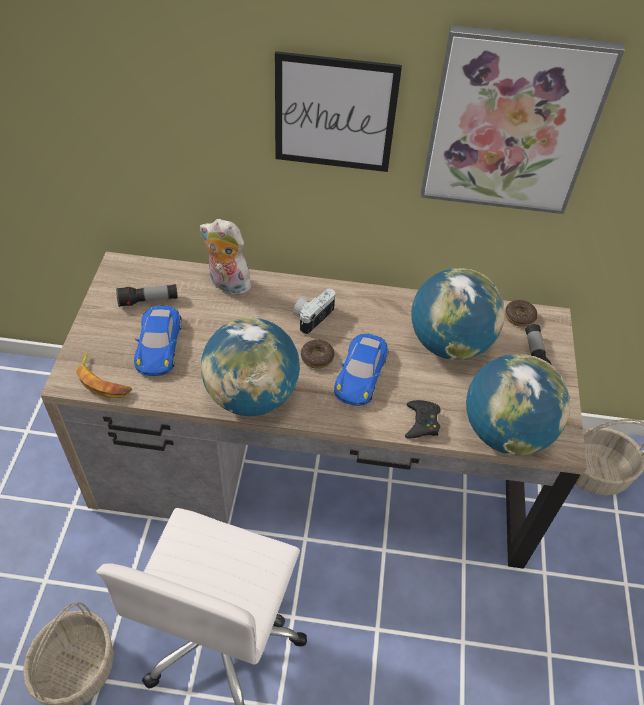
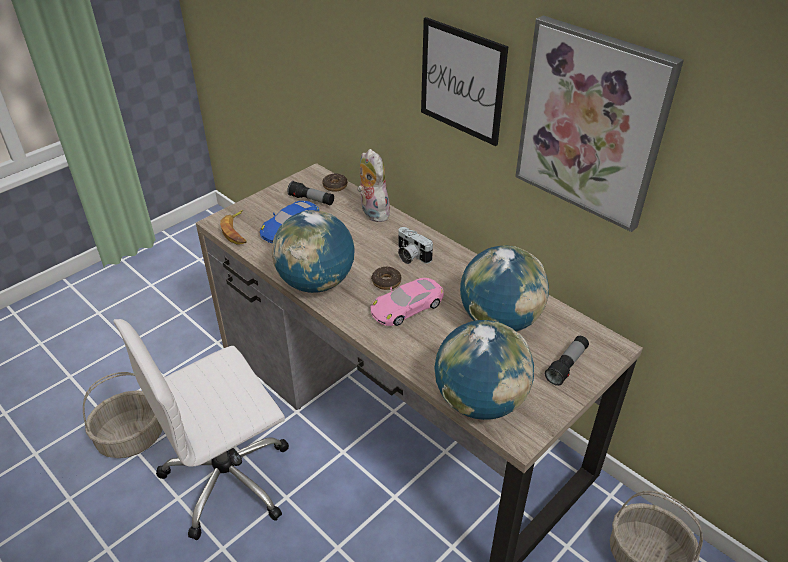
camera: 40 degrees right, 10 degrees down
camera [293,289,335,335] -> camera turned 120 degrees counterclockwise [398,227,433,264]
blue toy car [334,334,389,406] -> pink toy car [371,278,444,326]
black game controller [405,400,441,439] -> none
donut [505,300,538,327] -> donut moved to [322,173,348,192]

